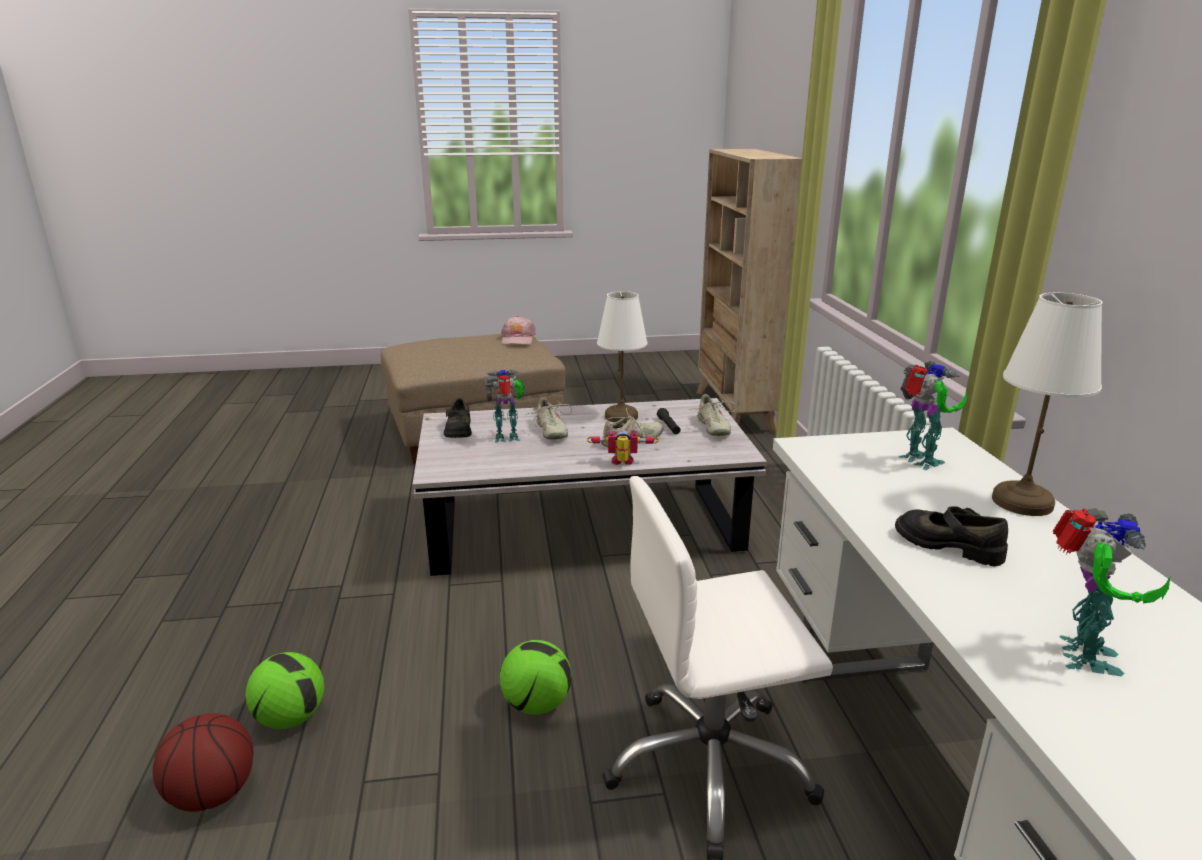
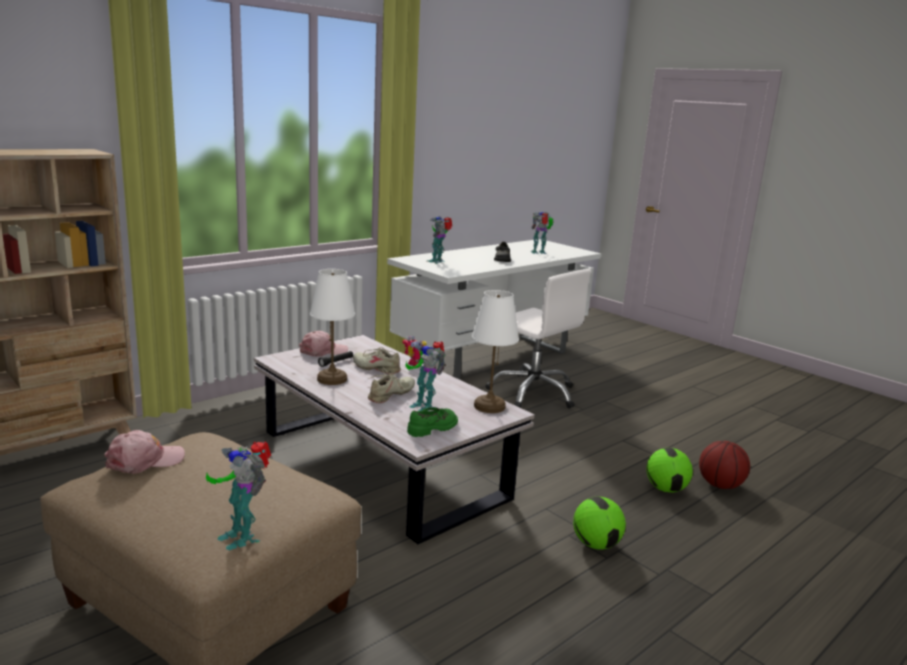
camera: 125 degrees left, 5 degrees down
black shoe [444,398,472,438] -> green shoe [407,407,458,437]
football [500,640,572,715] -> football moved to [573,497,626,550]
beige shoe [689,394,736,436] -> pink cap [299,331,348,357]
white table lamp [992,293,1103,516] -> white table lamp moved to [471,290,519,413]
none -> toy robot [206,442,271,550]

